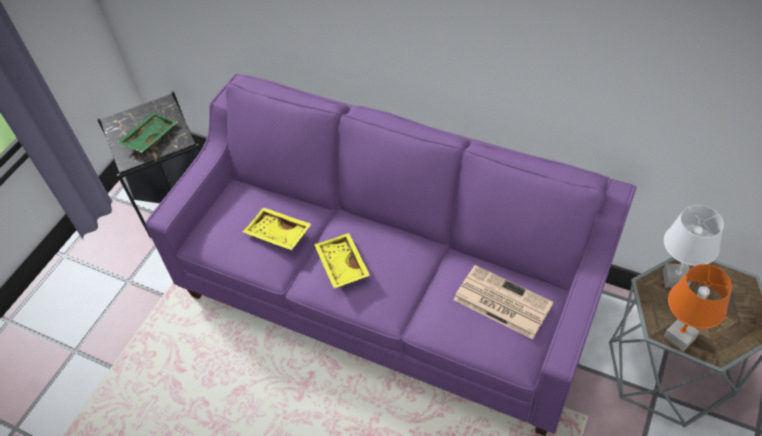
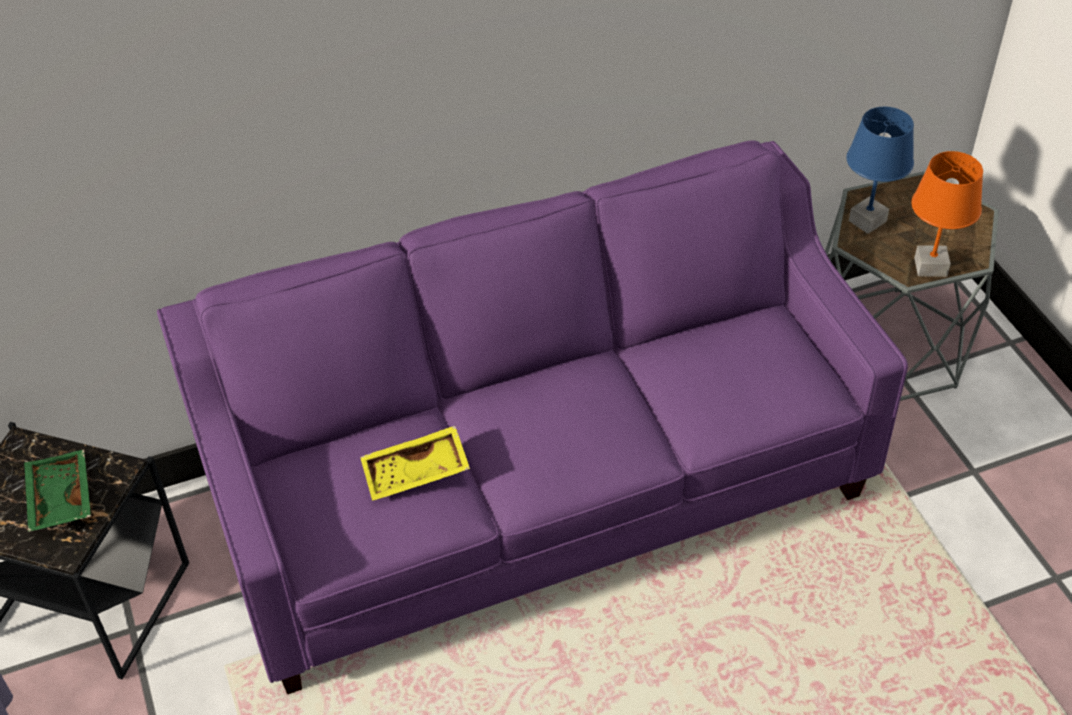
camera: 50 degrees left, 5 degrees down
yellow tray [314,233,370,288] -> none
newspaper [453,265,553,339] -> none
white table lamp [663,205,724,288] -> blue table lamp [847,107,914,234]

